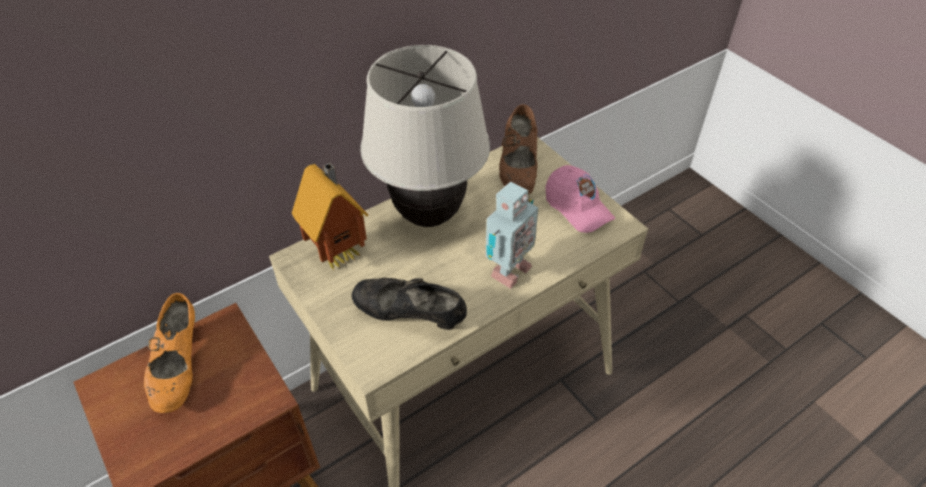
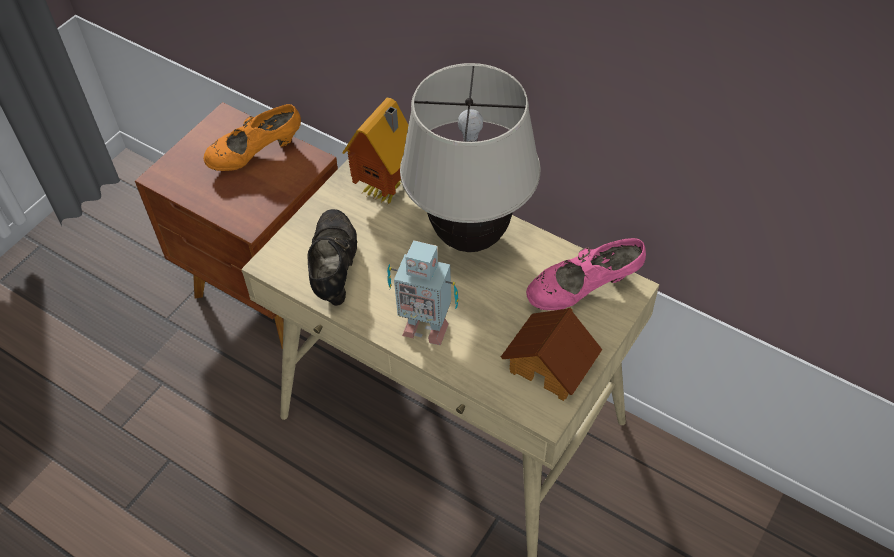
camera: 70 degrees right, 5 degrees up
brown shoe [499,104,538,194] -> pink shoe [526,238,646,310]
pink cap [545,165,615,233] -> toy house [501,308,602,401]

